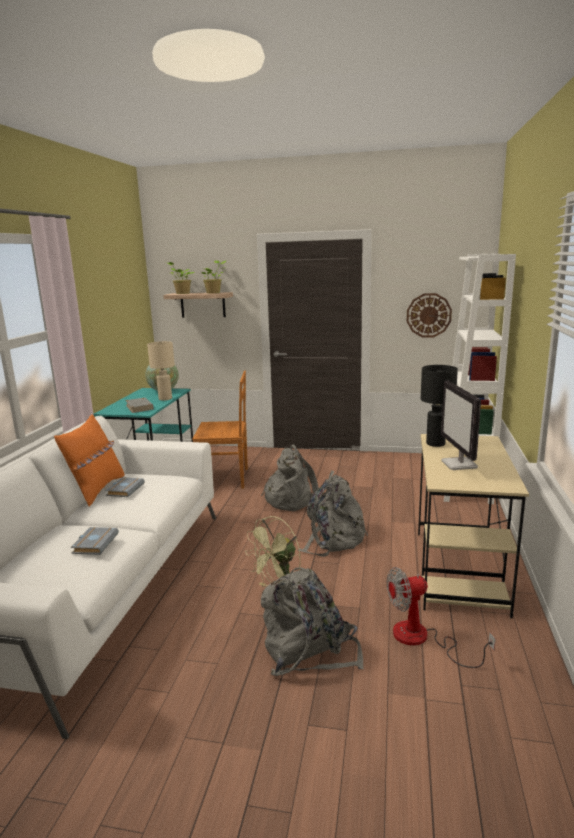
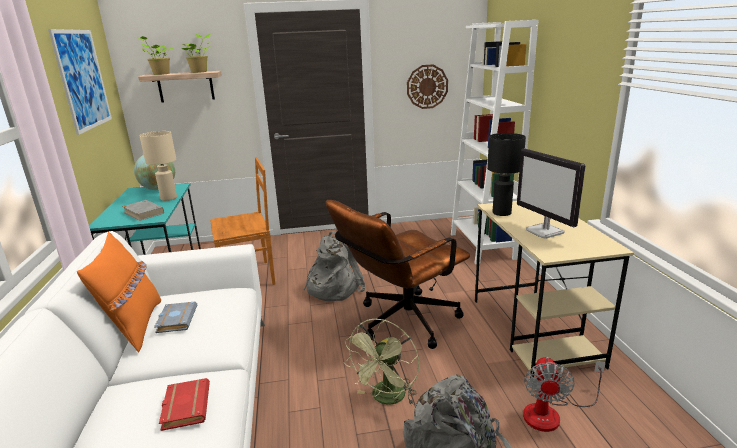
camera: 20 degrees left, 5 degrees up
grey book [71,527,119,555] -> red book [159,378,210,431]
grey backpack [298,471,368,557] -> brown office chair [326,200,470,349]
fan [387,567,496,668] -> fan turned 45 degrees counterclockwise [523,357,606,432]
none -> picture [48,29,112,135]

